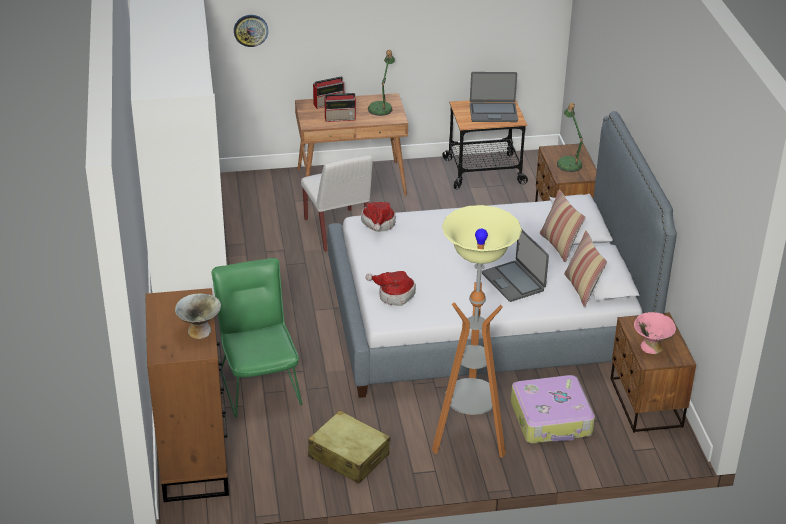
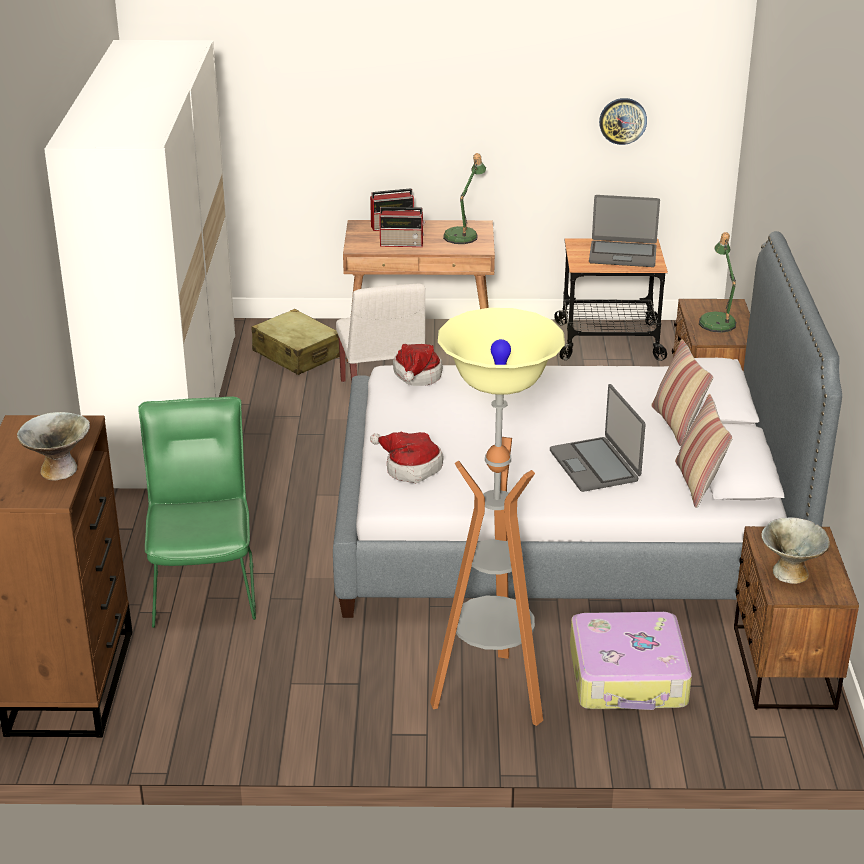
camera: 10 degrees right, 5 degrees down
wall clock [234,15,268,47] -> wall clock moved to [599,98,647,145]
beige suitcase [308,410,390,484] -> beige suitcase moved to [252,309,340,375]
pink bowl [634,312,676,354] -> grey bowl [761,517,830,584]

